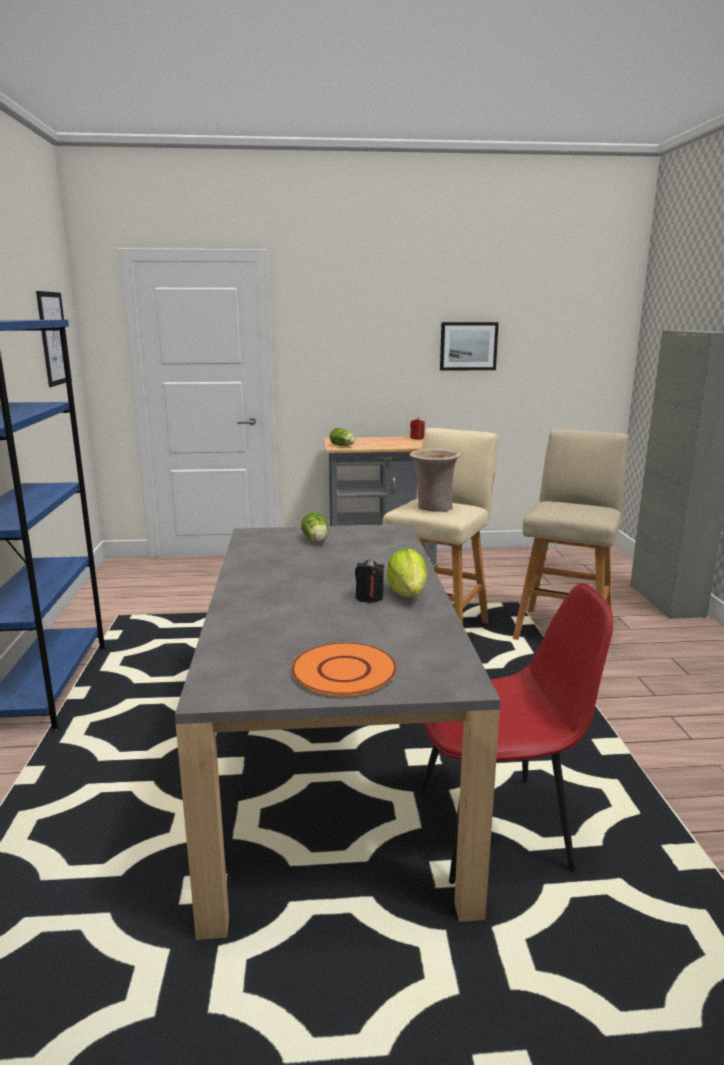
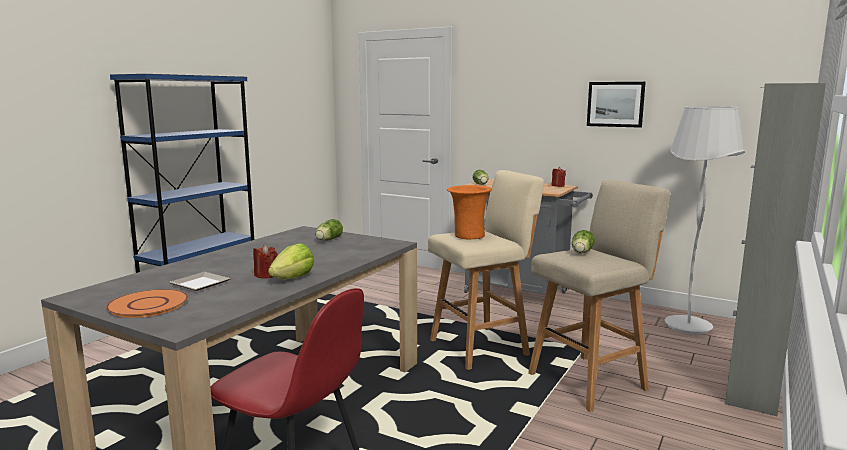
camera: 35 degrees right, 5 degrees down
picture [36,291,72,387] -> none
black candle [355,559,384,603] -> red candle [253,245,278,278]
beige vase [410,449,462,512] -> orange vase [447,185,492,240]
none -> plate [169,272,231,291]
none -> lettuce [572,230,595,253]
none -> white floor lamp [665,106,745,335]

